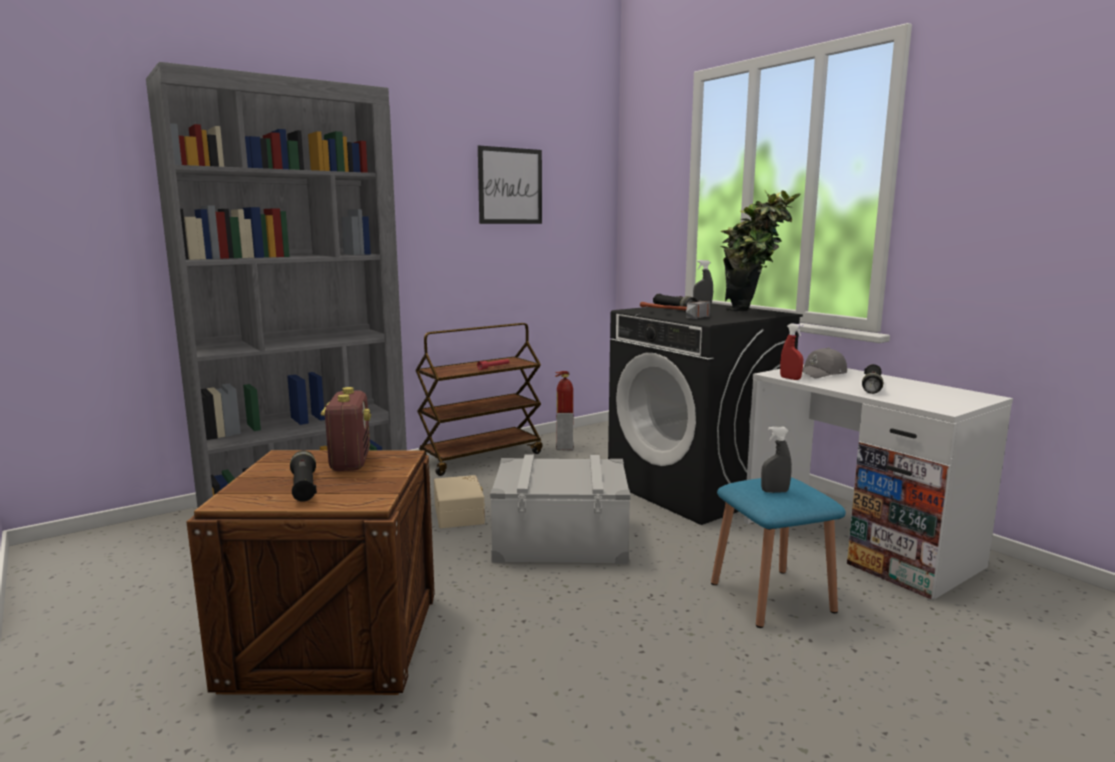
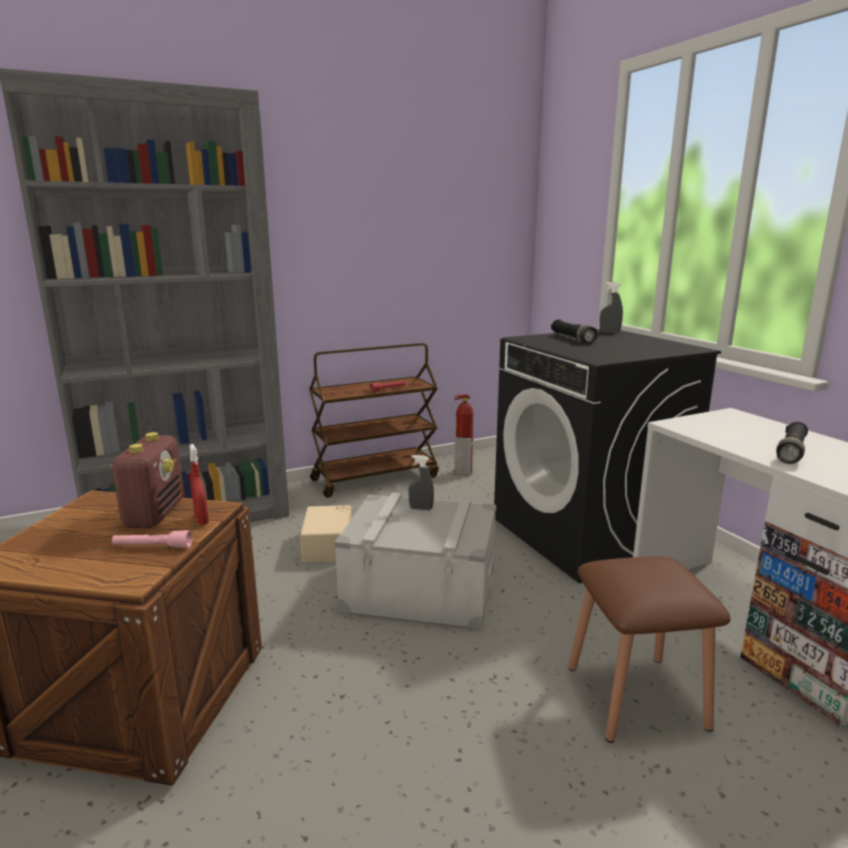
camera: 10 degrees right, 5 degrees up
black flashlight [290,451,317,502] -> none
picture [478,146,542,224] -> none
hammer [640,301,710,319] -> none
blue stool [711,477,846,628] -> brown stool [568,556,731,743]
potted plant [721,189,801,311] -> none
grey spray bottle [761,427,792,493] -> grey spray bottle moved to [408,455,434,510]
red spray bottle [780,323,803,380] -> red spray bottle moved to [189,444,209,525]
grey cap [802,347,847,379] -> none
none -> pink flashlight [112,530,192,548]

